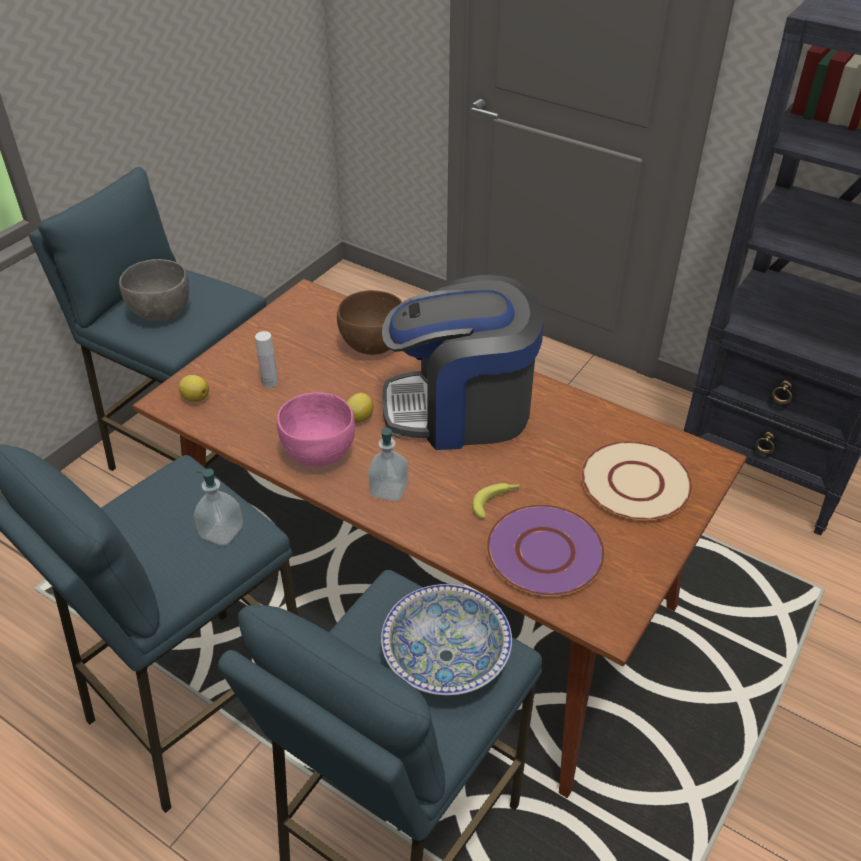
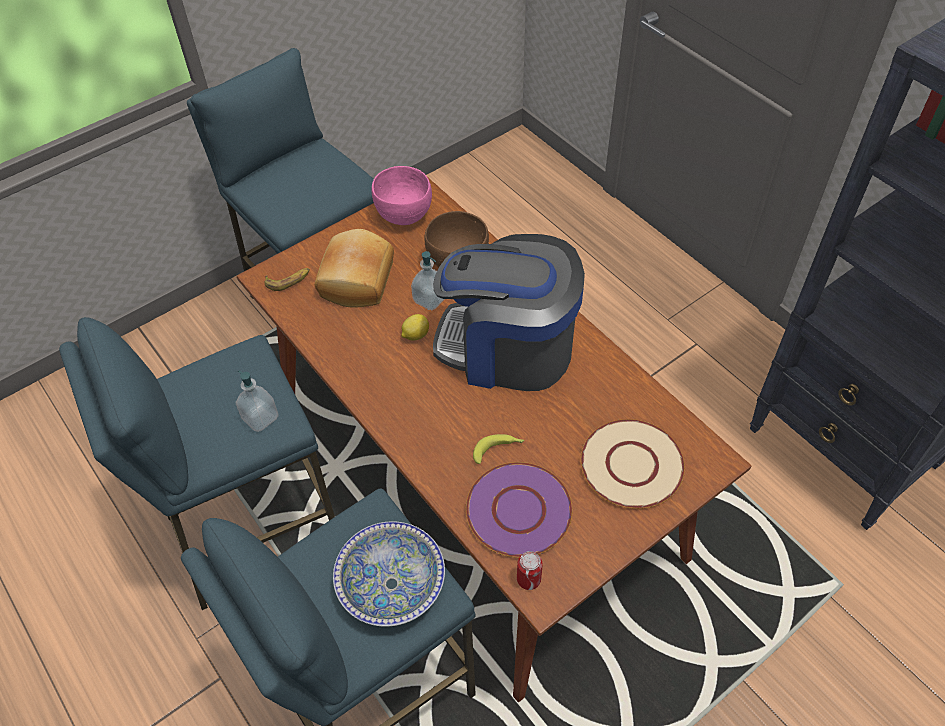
camera: 20 degrees right, 10 degrees up
grey bowl [119,259,189,321] -> none
lemon [179,375,209,402] -> banana [265,268,310,291]
white bottle [255,331,278,388] -> bread [315,229,394,308]
pink bowl [277,392,355,467] -> pink bowl moved to [372,166,432,225]
soap dispenser [368,428,408,501] -> soap dispenser moved to [411,251,446,310]
none -> can [517,551,542,590]

